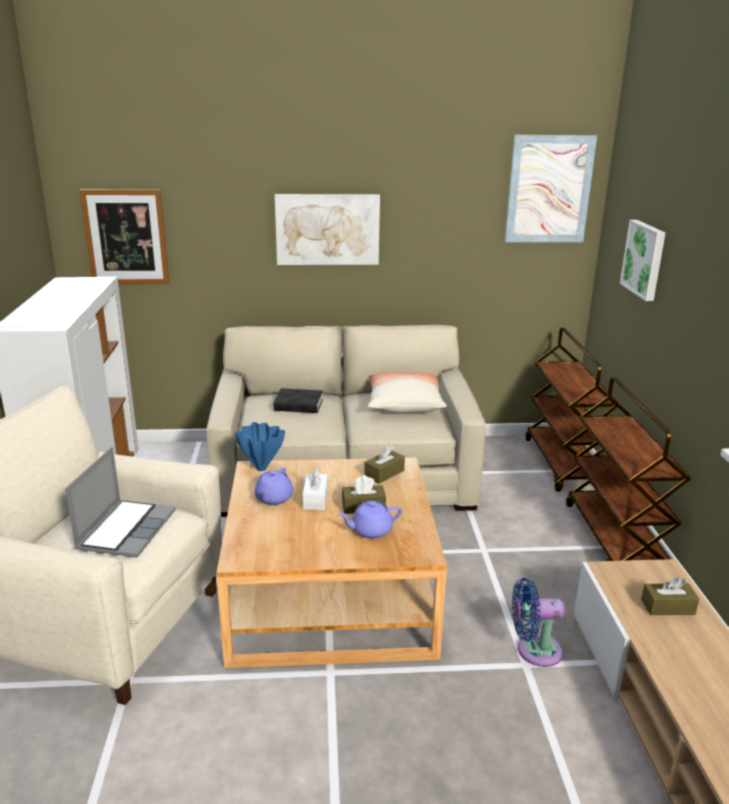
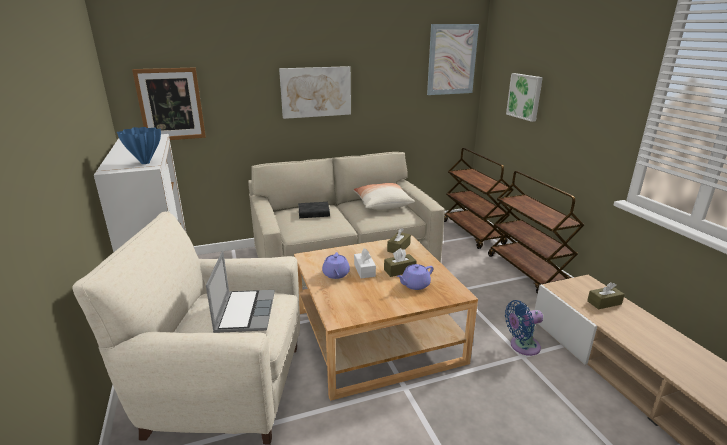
camera: 15 degrees left, 0 degrees up
blue vase [235,422,285,471] -> blue vase moved to [117,127,161,164]

